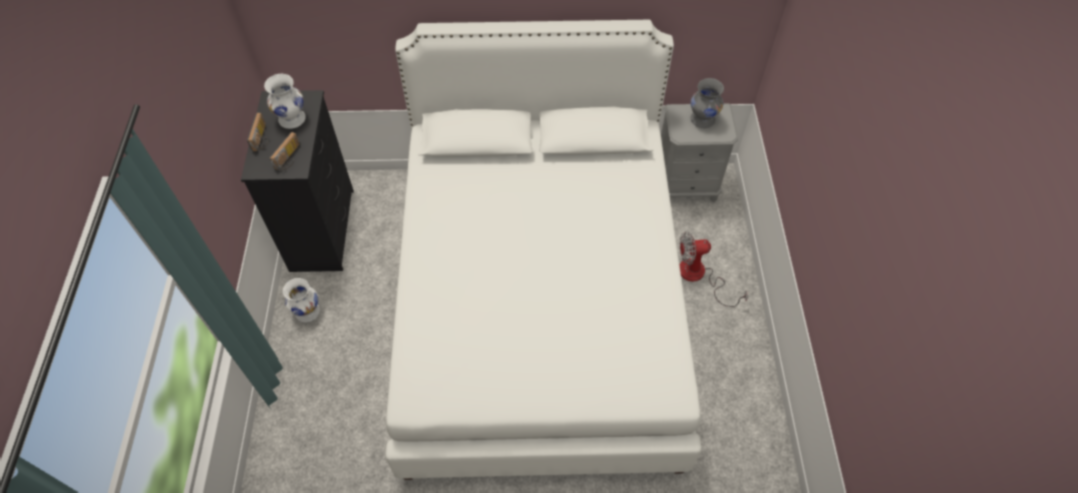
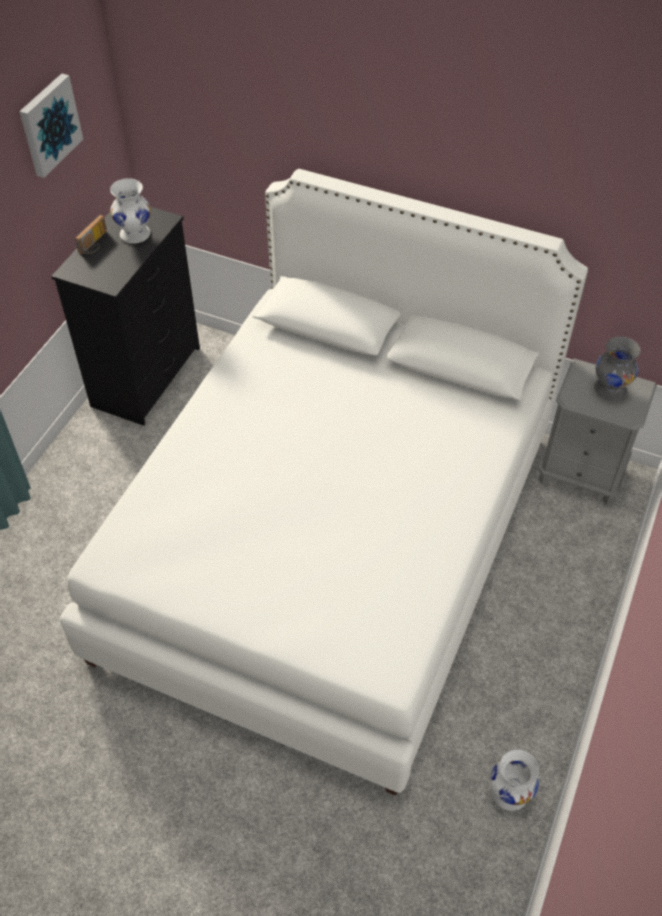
camera: 25 degrees right, 5 degrees down
radio [270,132,299,171] -> none
white vase [283,278,320,323] -> white vase moved to [491,749,539,811]
fan [680,231,748,307] -> none
none -> picture [19,73,83,178]

